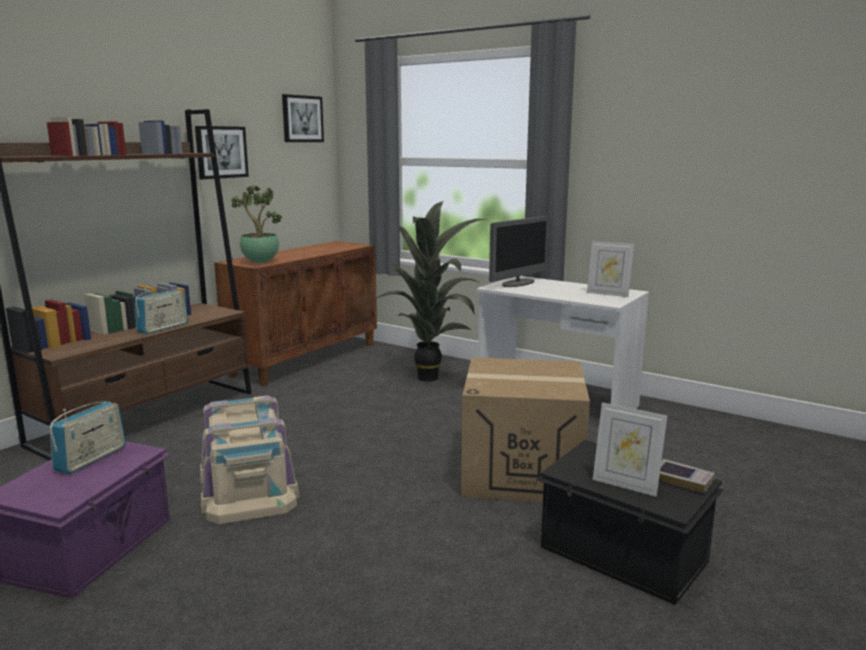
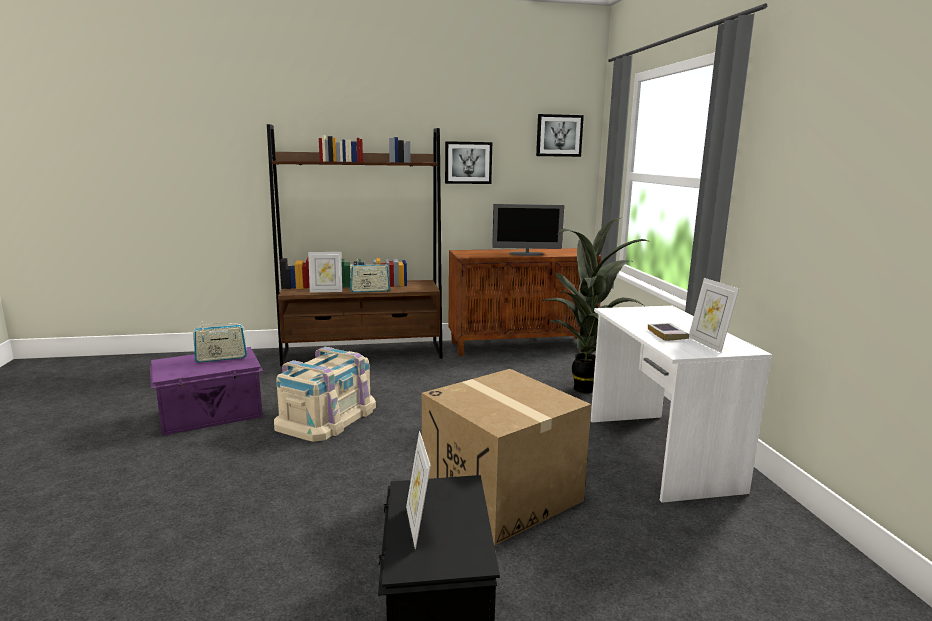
camera: 45 degrees right, 0 degrees up
potted plant [231,186,282,263] -> none
monitor [489,216,550,287] -> monitor moved to [492,204,564,256]
book [659,459,715,493] -> book moved to [648,323,689,341]
none -> picture frame [308,252,342,293]

